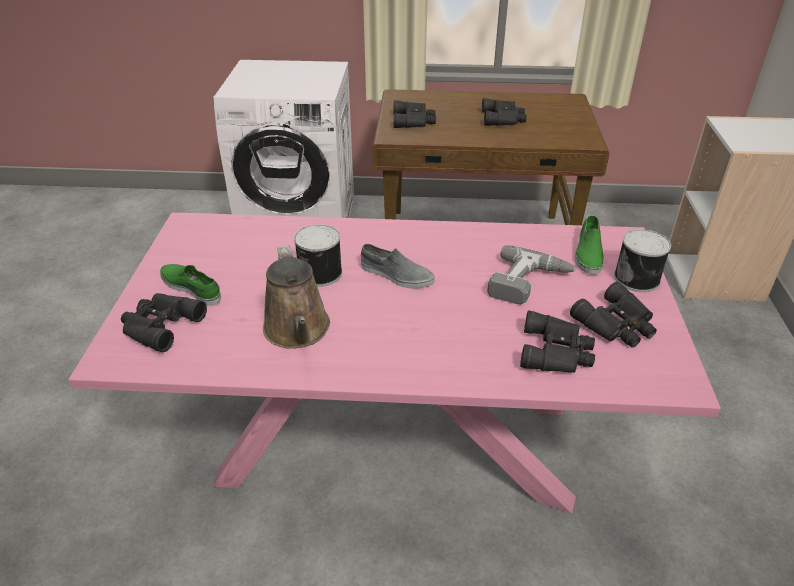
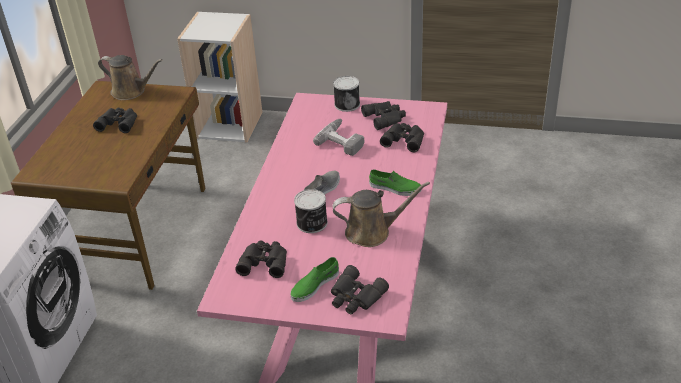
camera: 80 degrees left, 0 degrees up
black binoculars [393,100,436,128] -> black binoculars moved to [235,241,287,278]
green shoe [575,215,603,275] -> green shoe moved to [369,169,422,196]
none -> brown watering can [98,55,162,100]

